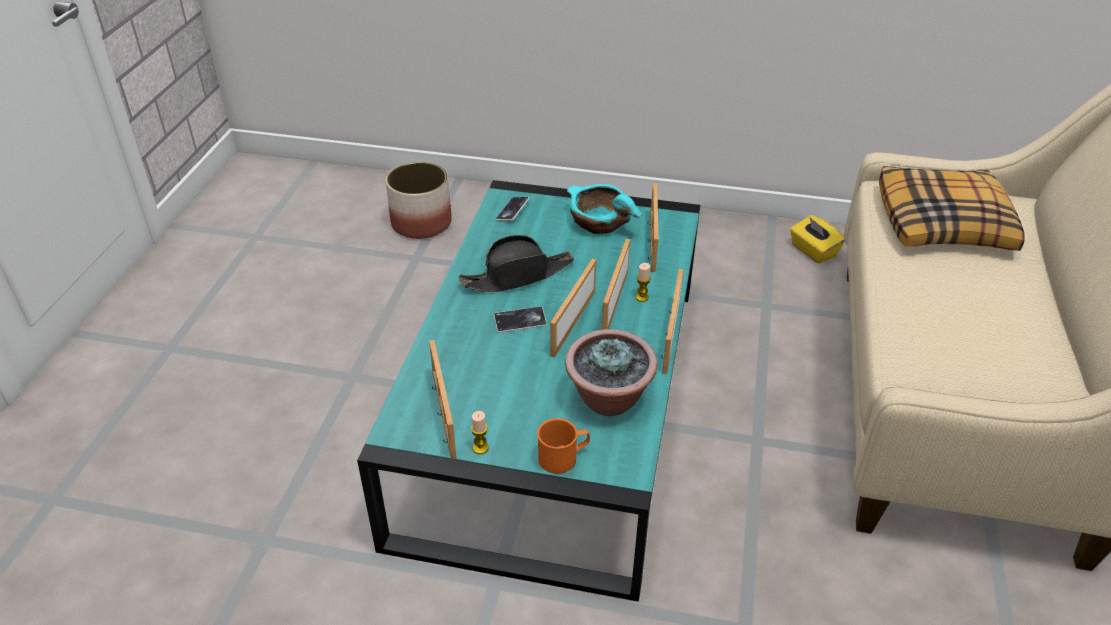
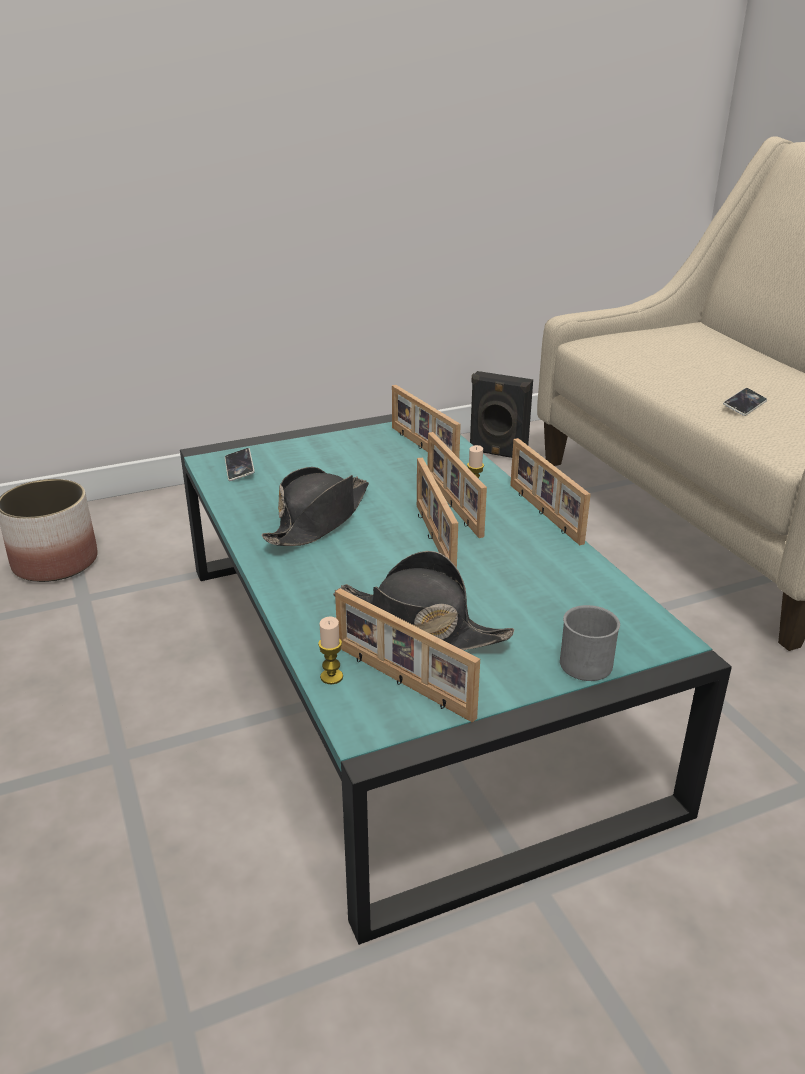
camera: 35 degrees left, 10 degrees down
candle [471,411,489,454] -> candle moved to [318,617,343,684]
phone [494,306,547,333] -> phone moved to [723,388,767,416]
orange mug [537,418,590,474] -> grey mug [560,605,620,681]
potted plant [565,329,658,416] -> none
turquoise bowl [567,184,642,234] -> none
yellow tissue box [790,215,845,264] -> black speaker [470,371,533,458]
pillow [879,166,1025,251] -> none
none -> black hat [333,551,514,650]

